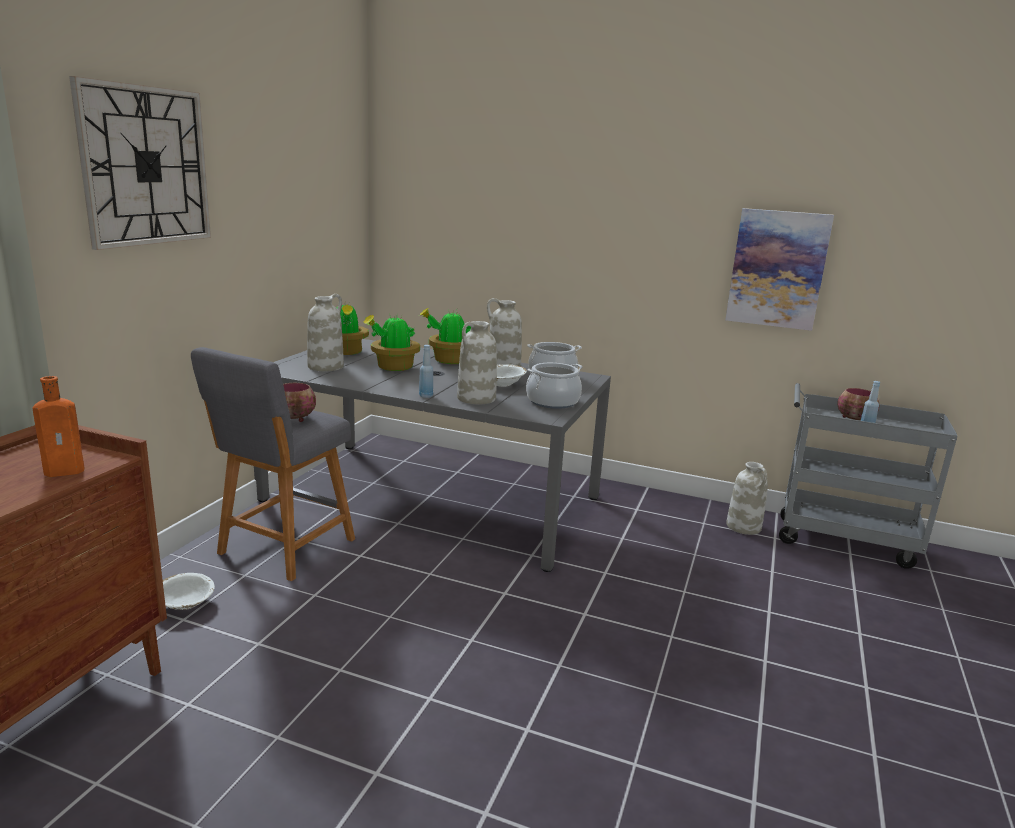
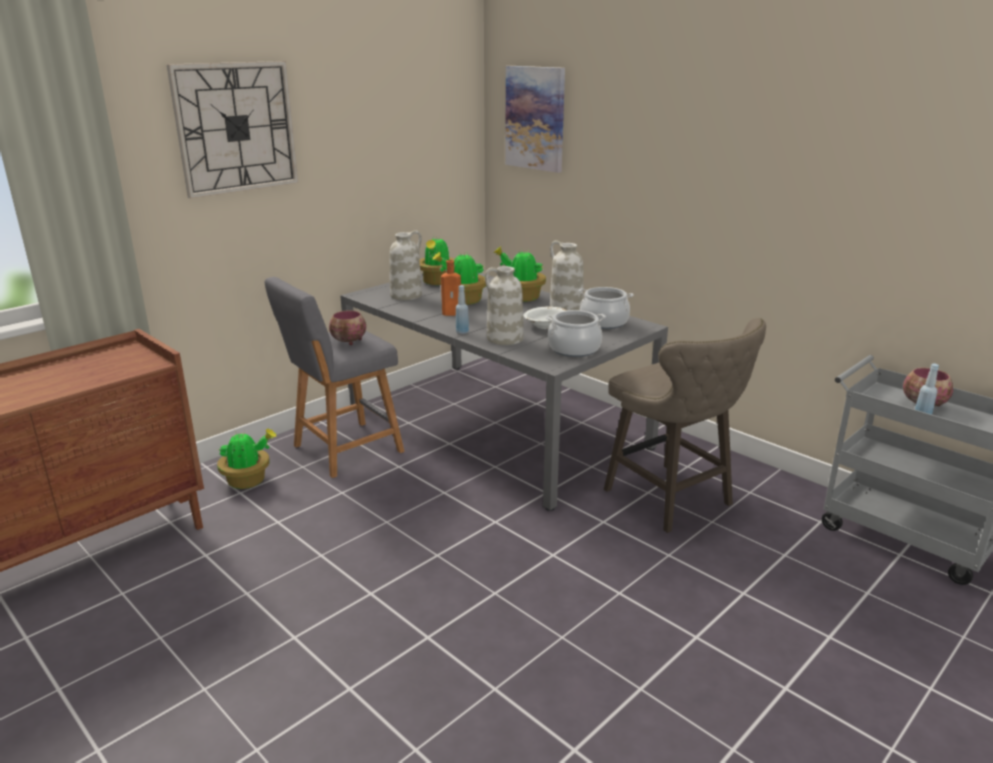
camera: 25 degrees right, 5 degrees up
orange bottle [33,376,84,477] -> orange bottle moved to [441,260,461,316]
white bowl [163,573,215,610] -> potted plant [217,429,276,489]
picture [725,208,834,331] -> picture moved to [505,66,565,173]
white vase [726,462,768,535] -> none
none -> beige stool [604,318,766,533]

